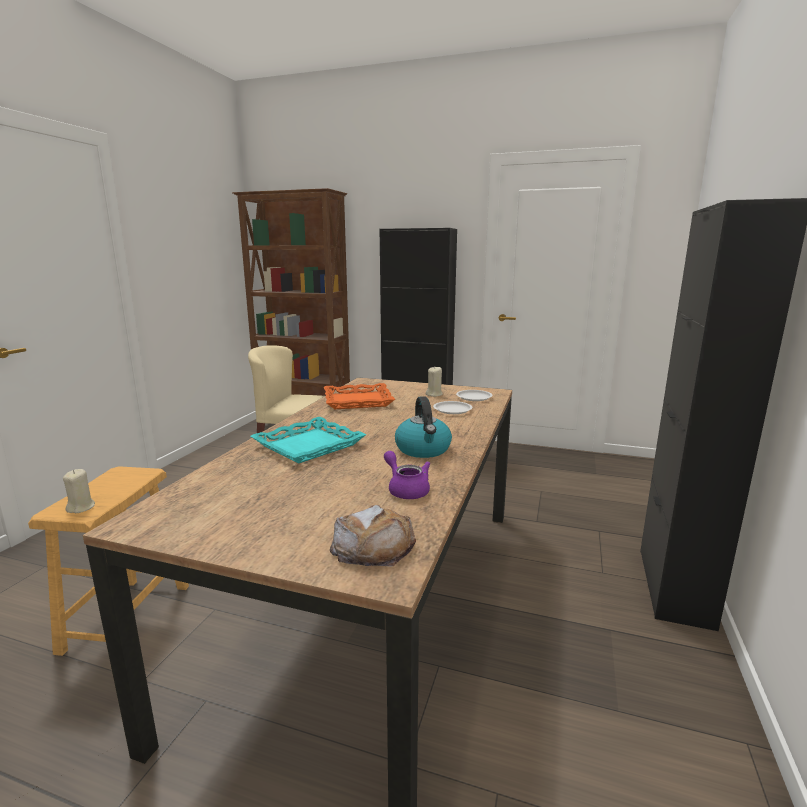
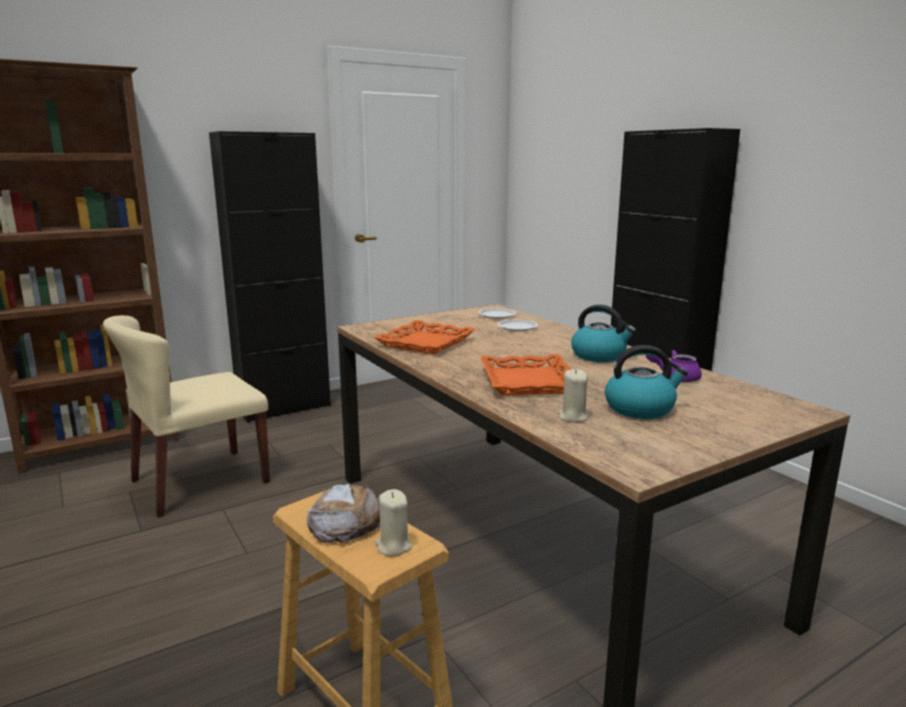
camera: 50 degrees left, 0 degrees up
turquoise tray [251,417,366,464] -> orange tray [480,354,571,395]
bread [330,505,416,567] -> bread moved to [307,483,380,543]
beige candle [426,367,443,397] -> beige candle moved to [559,369,588,423]
none -> kettle [605,345,688,419]

